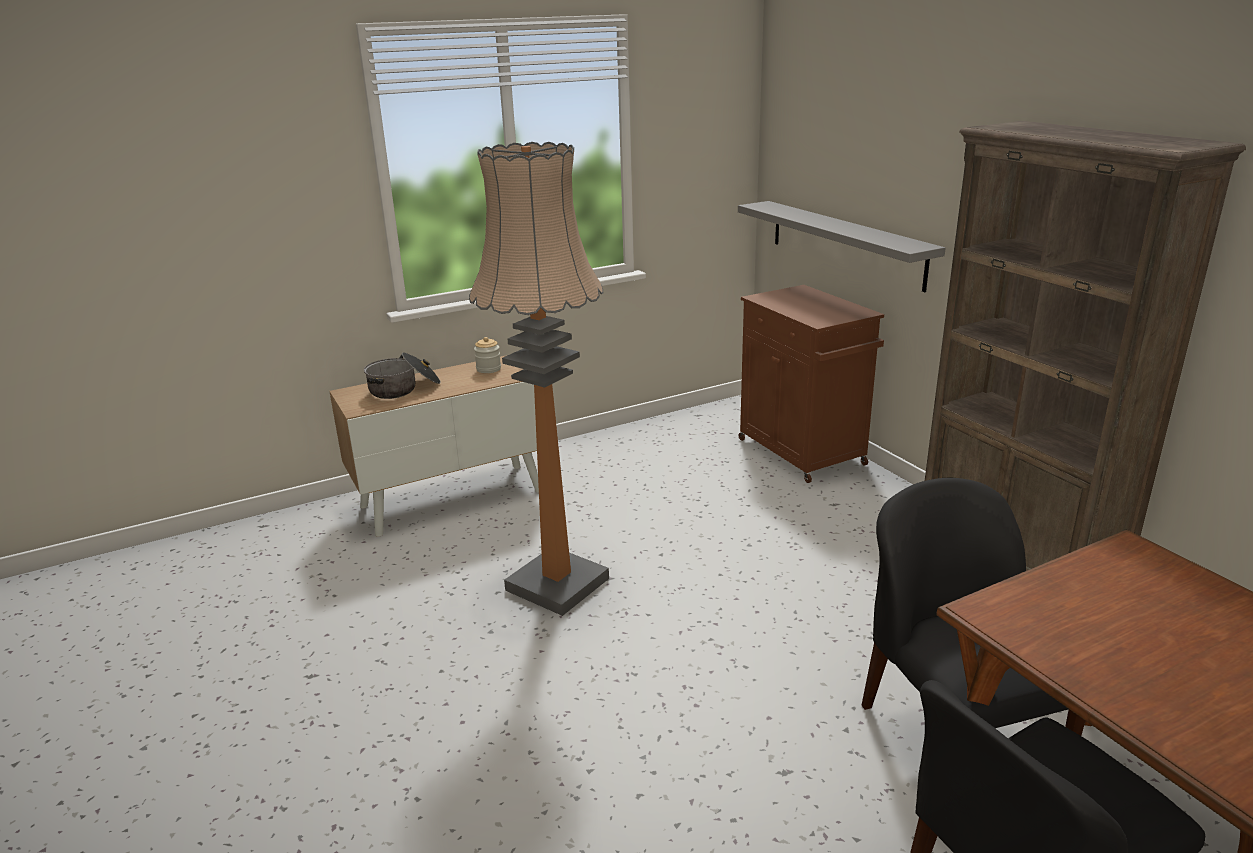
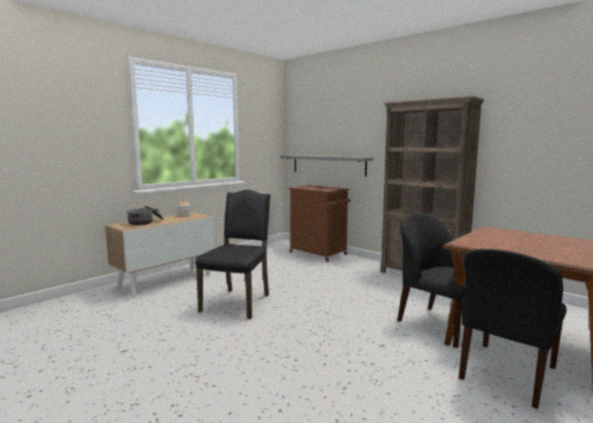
camera: 20 degrees left, 15 degrees down
floor lamp [469,142,609,616] -> black chair [195,190,271,319]

